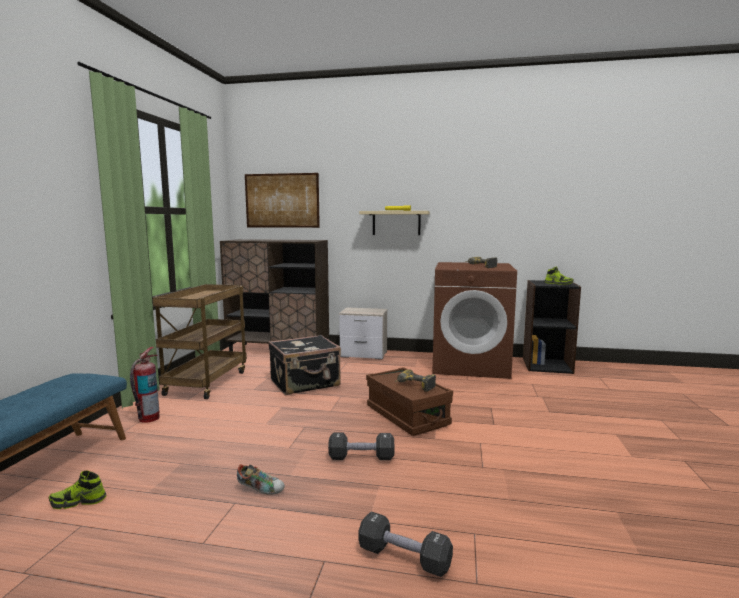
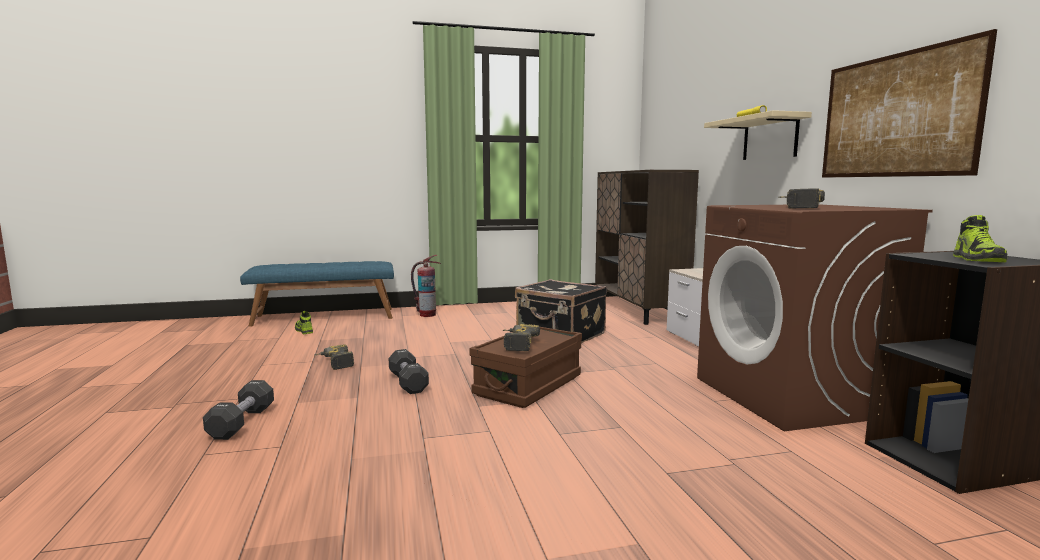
camera: 65 degrees right, 0 degrees up
brown cart [152,284,247,399] -> none
shoe [237,464,285,495] -> power drill [314,345,354,370]
picture [245,173,320,228] -> picture moved to [822,29,997,178]

